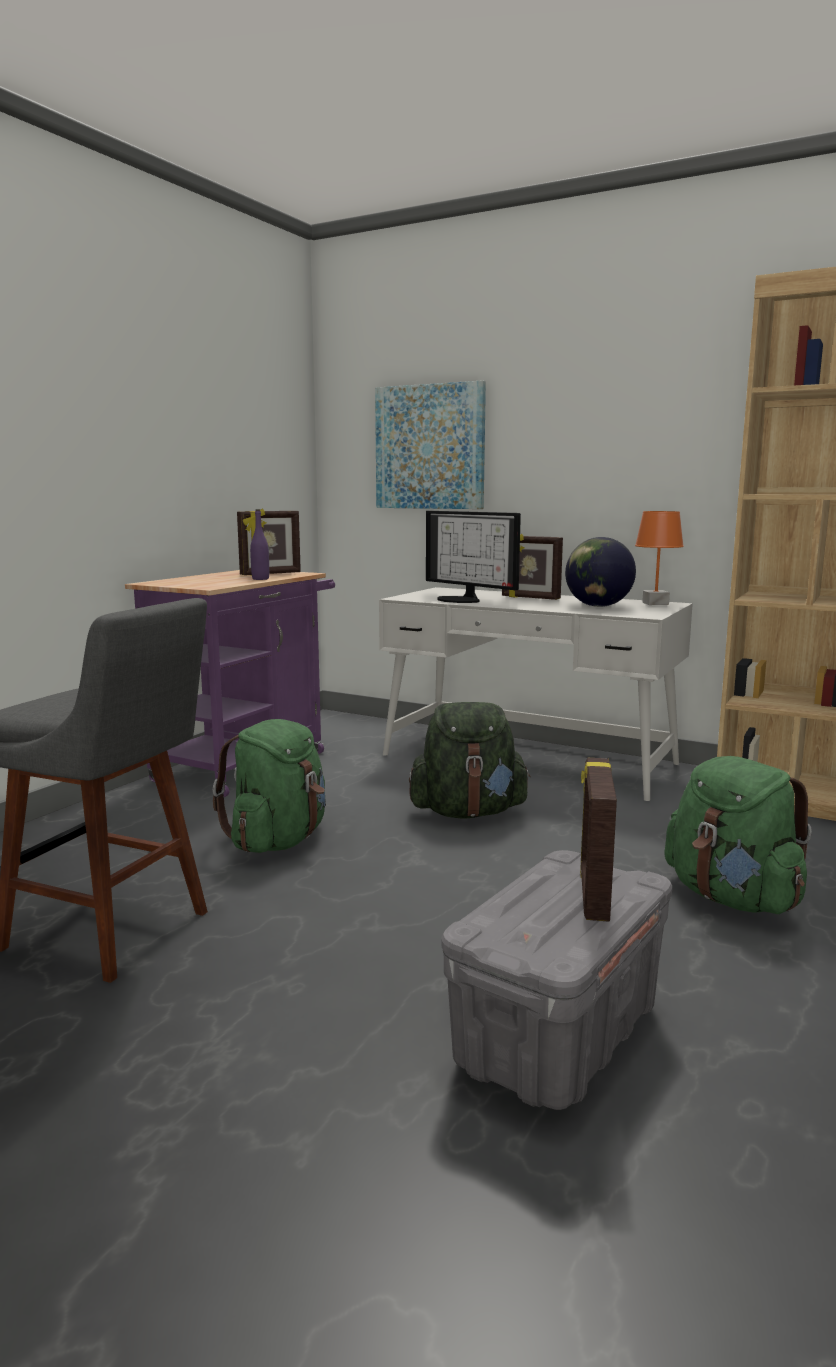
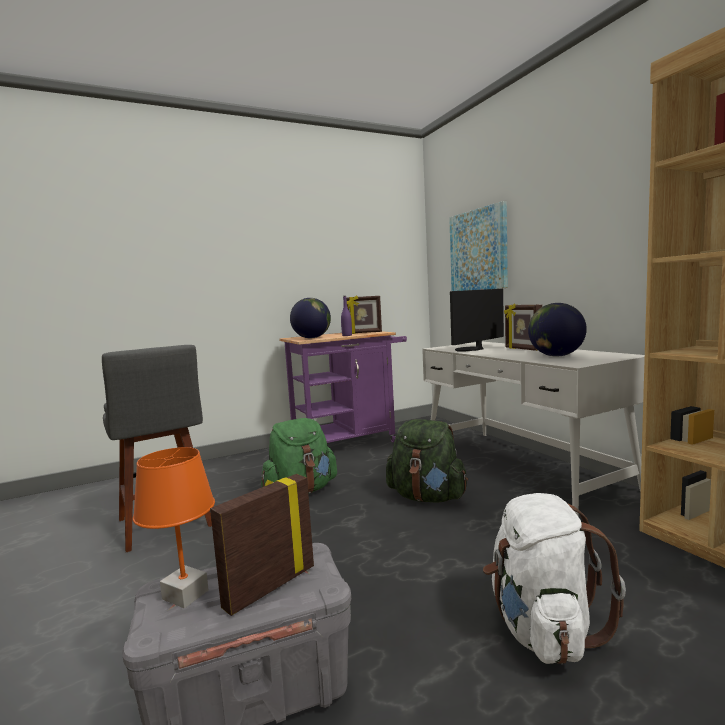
camera: 35 degrees right, 5 degrees down
monitor [426,511,521,603] -> monitor turned 60 degrees clockwise [450,289,504,352]
orange table lamp [635,511,684,605] -> orange table lamp moved to [133,447,215,608]
green backpack [665,756,812,914] -> white backpack [483,493,626,664]
none -> globe [290,298,331,338]

